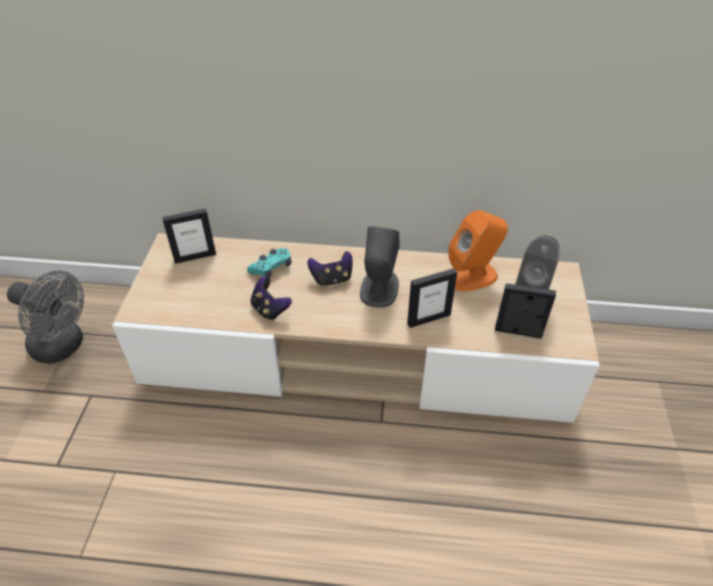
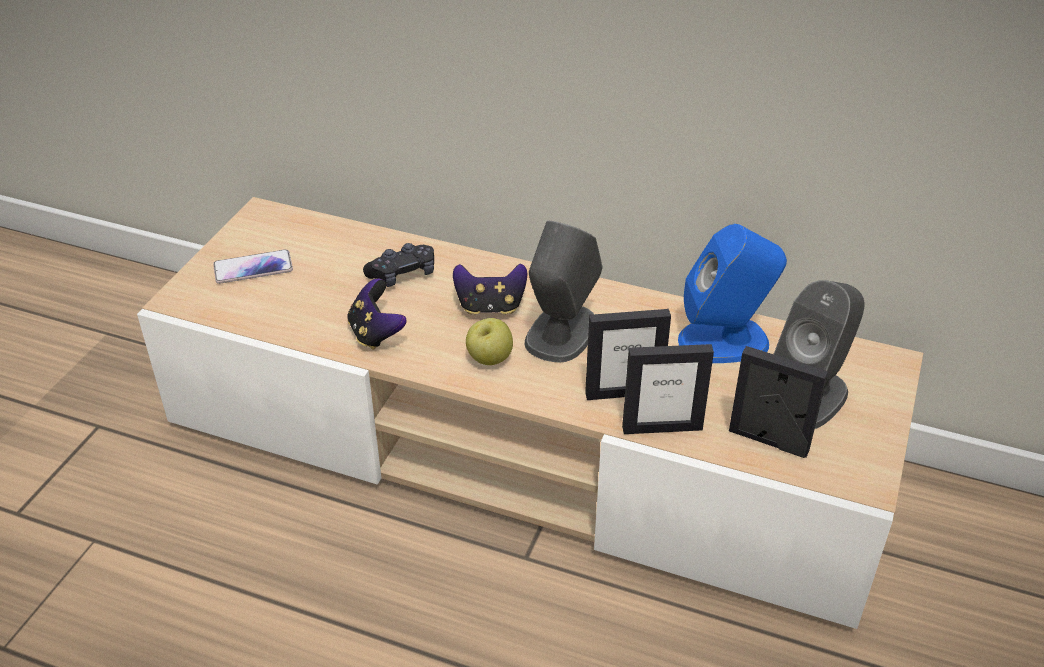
camera: 15 degrees right, 5 degrees down
grey fan [7,271,84,364] -> none
picture frame [162,209,216,264] -> picture frame moved to [622,344,714,434]
turquoise game controller [247,248,291,277] -> black game controller [363,243,434,287]
orange speaker [448,210,508,291] -> blue speaker [678,224,787,363]
none -> phone [213,249,293,284]
none -> apple [466,318,513,365]

